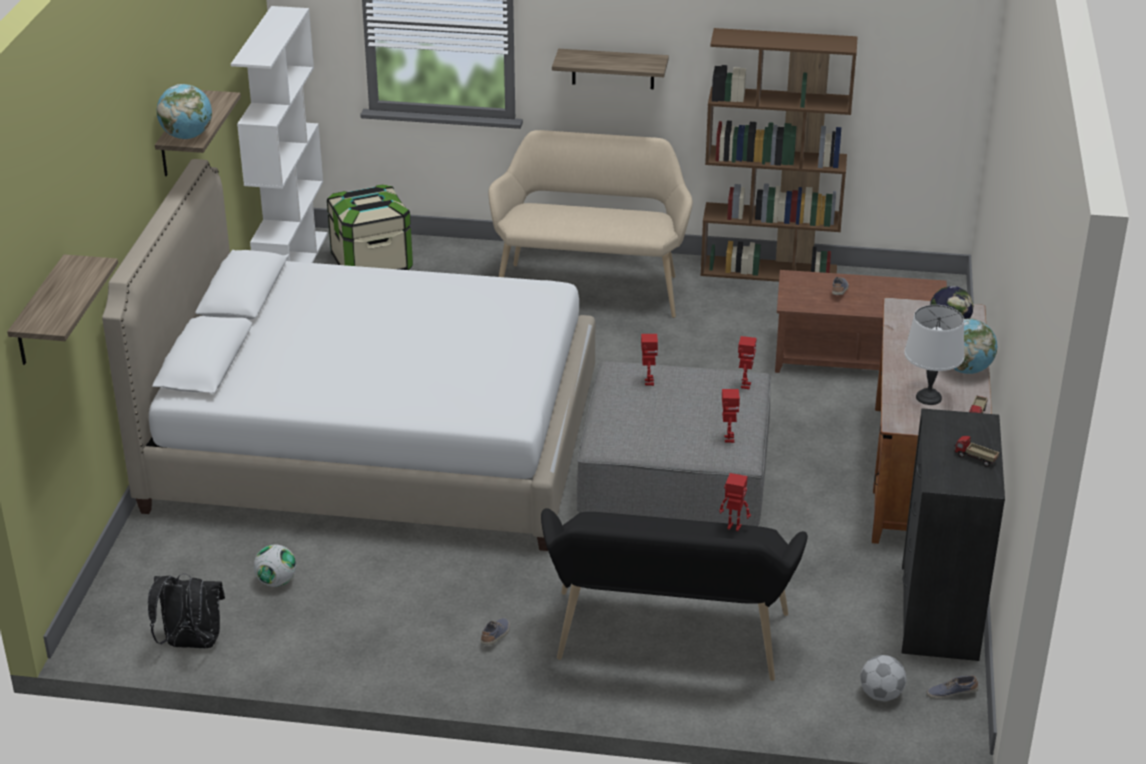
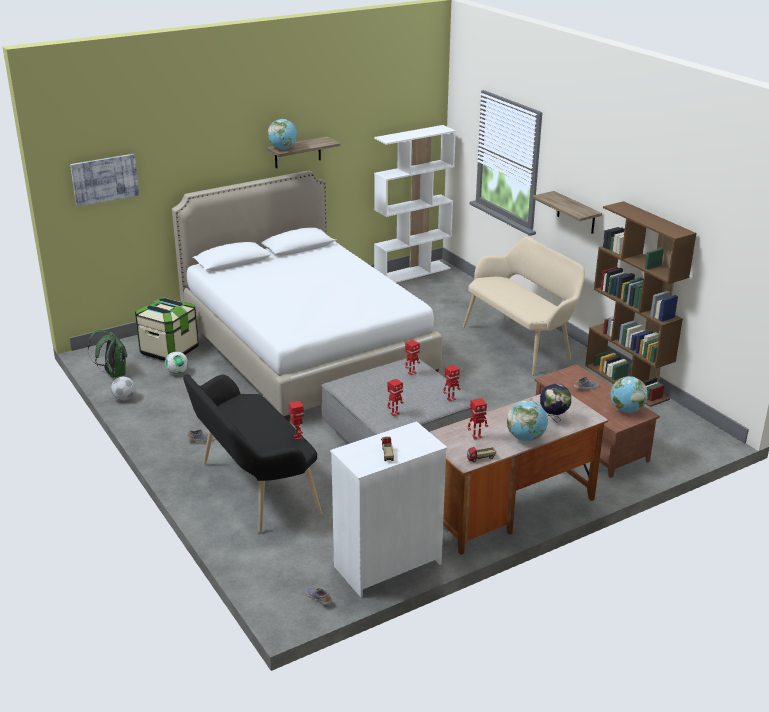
camera: 50 degrees right, 5 degrees down
shelf [7,254,118,365] -> picture [70,154,139,207]
black backpack [148,573,225,648] -> green backpack [88,330,127,378]
storage box [327,184,413,270] -> storage box moved to [135,297,199,361]
football [860,655,906,701] -> football moved to [111,377,136,401]
black dresser [901,408,1005,661] -> white dresser [330,421,447,597]
white table lamp [904,305,965,405] -> toy robot [468,398,488,440]
none -> globe [611,376,648,413]

